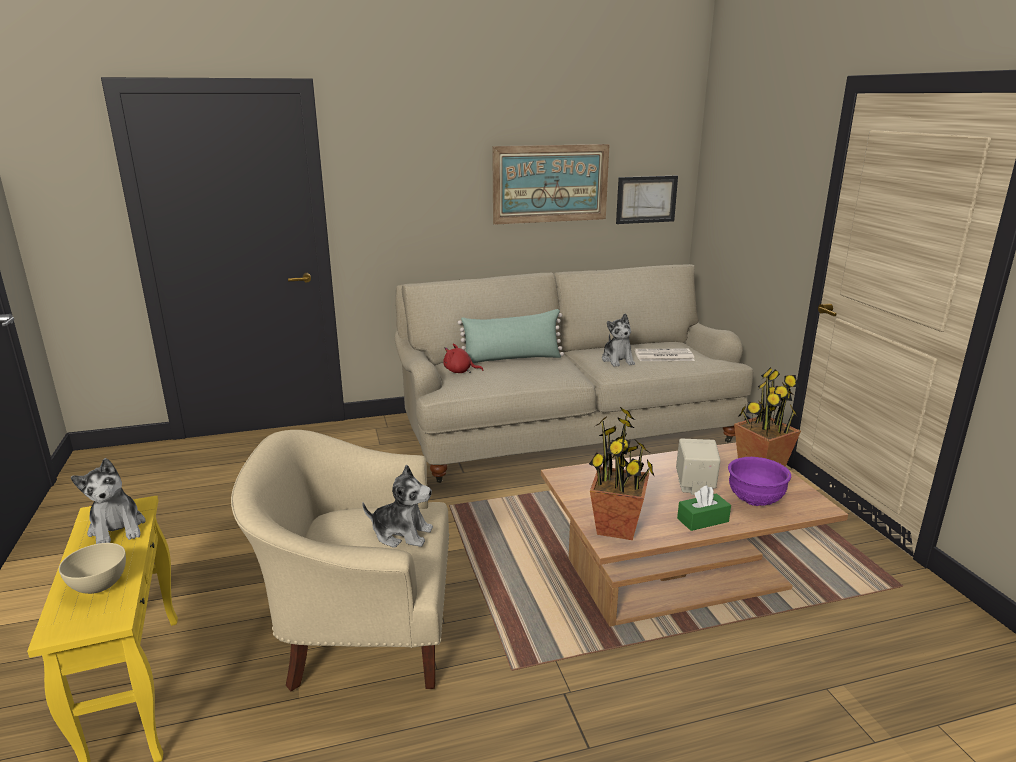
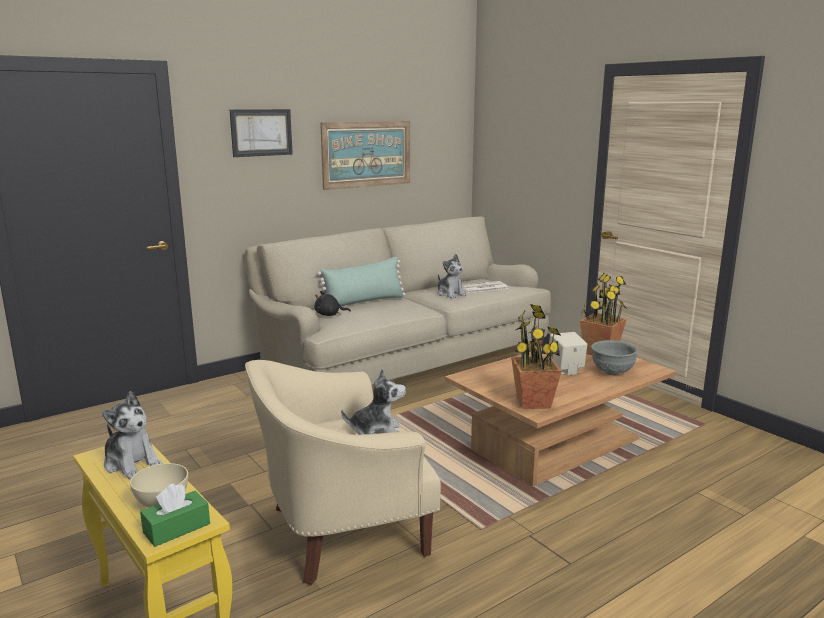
camera: 20 degrees left, 5 degrees down
red plush toy [443,343,484,373] -> black plush toy [314,291,351,316]
picture [616,176,678,224] -> picture moved to [230,109,293,157]
green tissue box [677,485,731,531] -> green tissue box moved to [140,484,210,547]
purple bowl [728,457,791,506] -> grey bowl [591,340,638,375]

